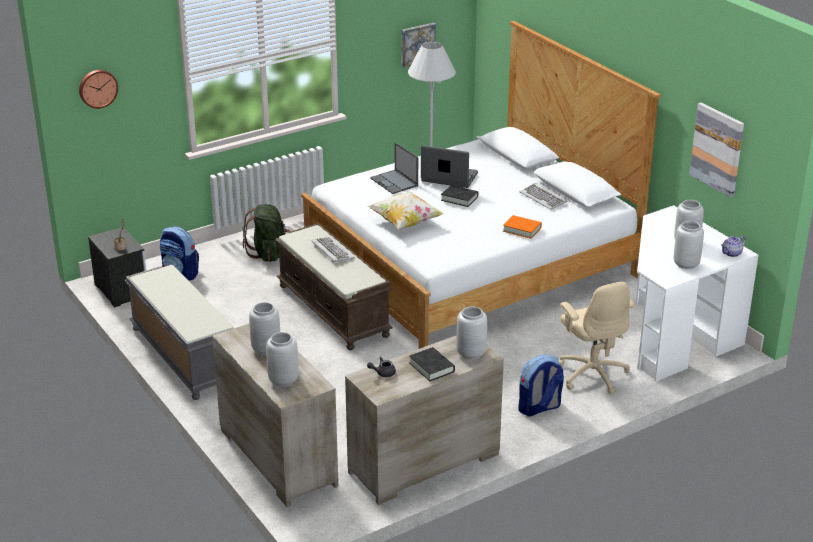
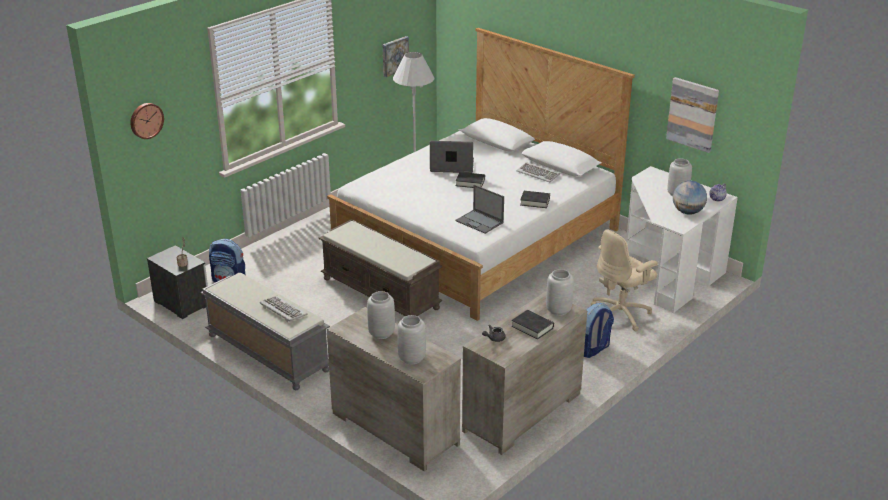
camera: 15 degrees left, 0 degrees up
green backpack [243,204,290,262] -> none
keyboard [312,237,355,263] -> keyboard moved to [260,296,307,322]
pillow [367,192,445,229] -> none
laptop [370,142,418,194] -> laptop moved to [455,185,504,234]
orange book [503,215,542,239] -> black book [520,191,550,208]
beige office chair [559,282,634,394] -> beige office chair turned 90 degrees clockwise [591,229,658,332]
grey vase [674,221,704,269] -> globe [673,181,707,215]

